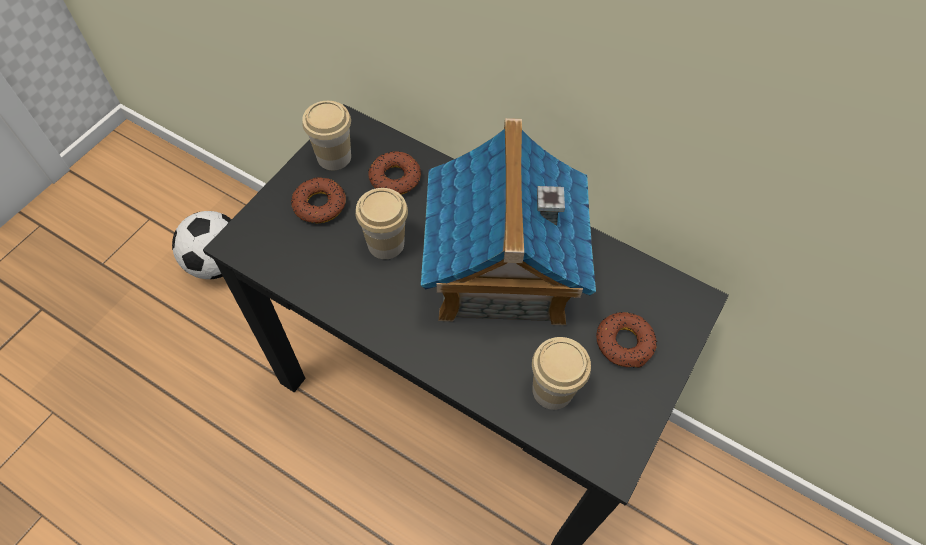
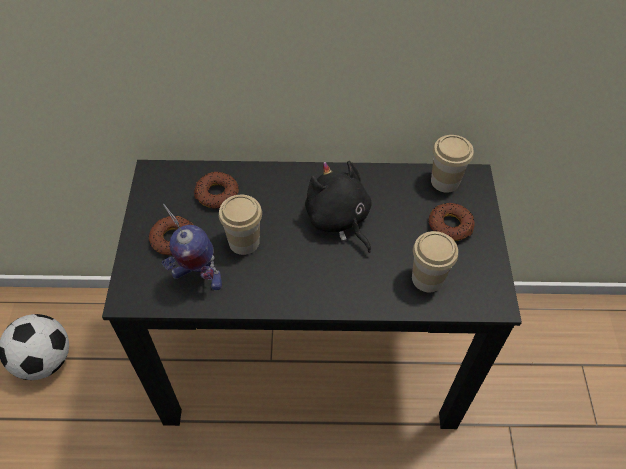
camera: 30 degrees left, 5 degrees down
cup [302,101,351,170] -> cup moved to [431,135,474,193]
toy house [421,118,596,326] -> black plush toy [305,161,372,253]
none -> toy robot [162,204,222,290]

